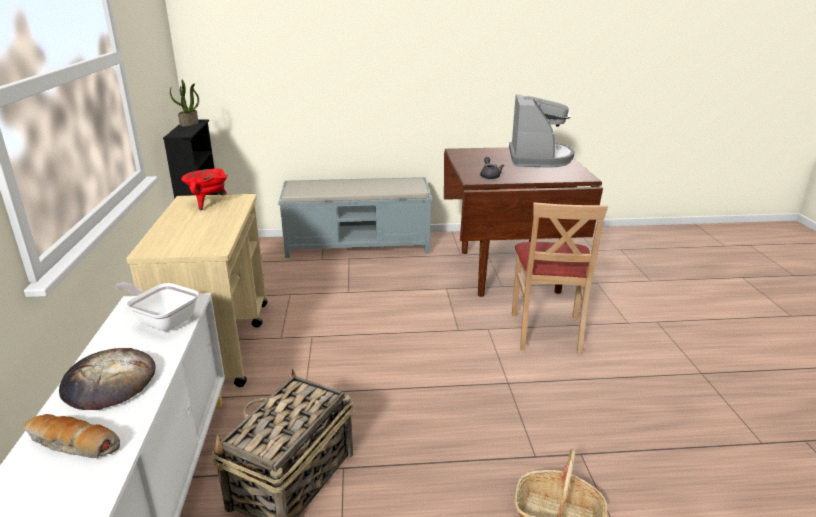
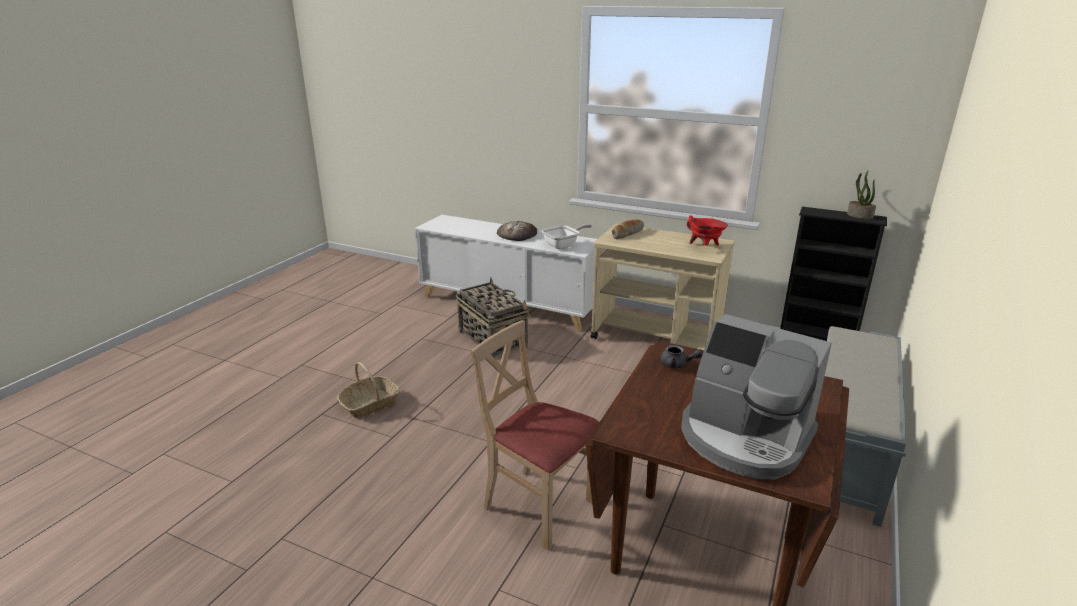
camera: 120 degrees right, 0 degrees up
bread [23,414,120,458] -> bread moved to [612,219,644,239]

